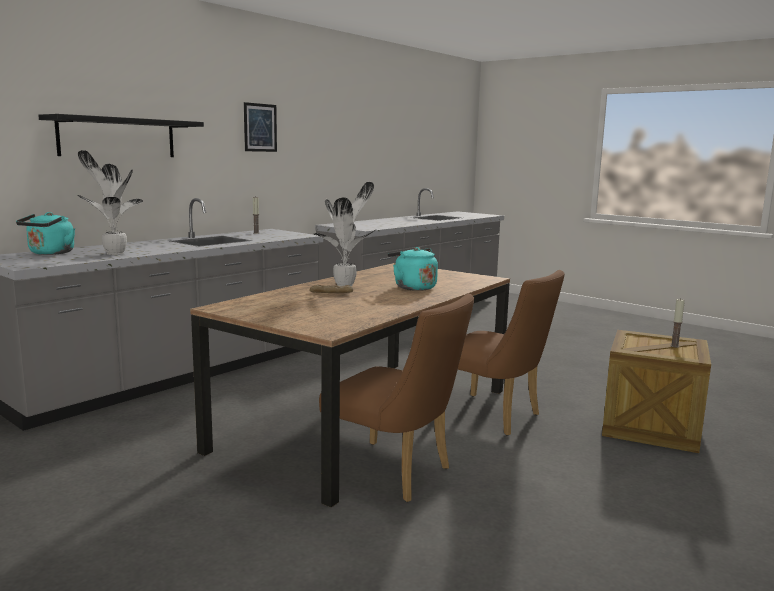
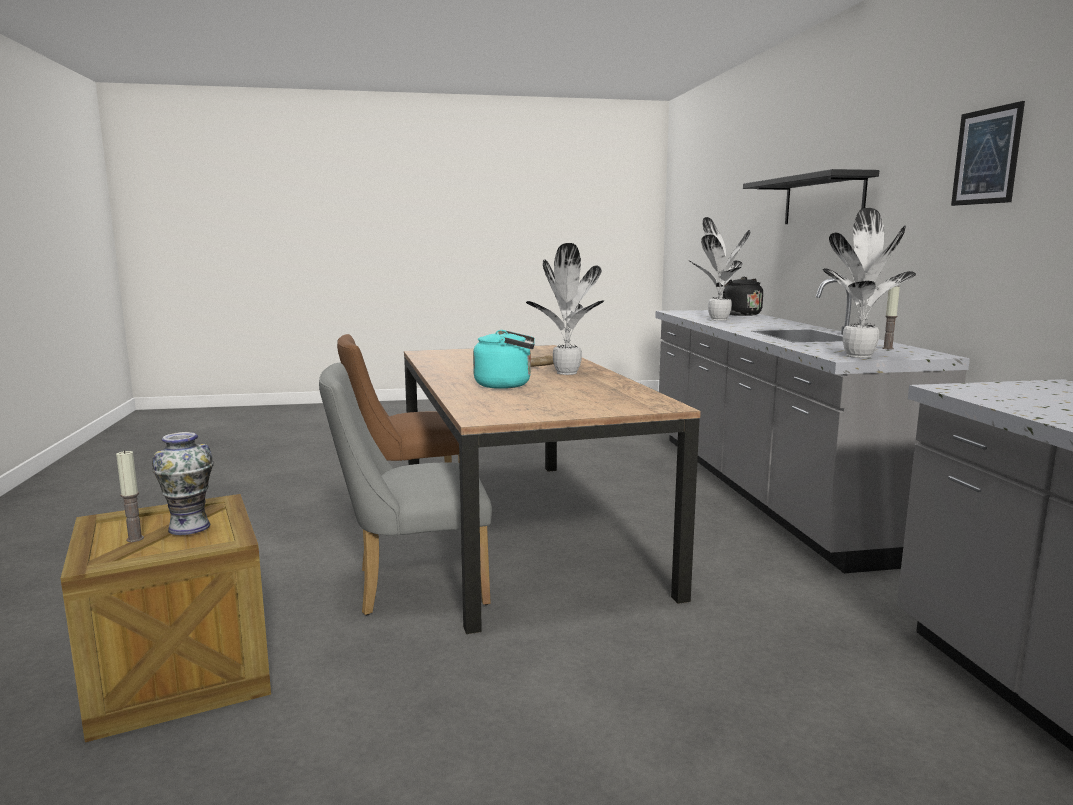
camera: 130 degrees right, 0 degrees up
turquoise kettle [16,212,75,255] -> black kettle [716,277,763,316]
brown chair [458,270,564,436] -> grey chair [319,363,492,615]
none -> vase [152,432,214,535]
none -> potted plant [822,208,916,358]

